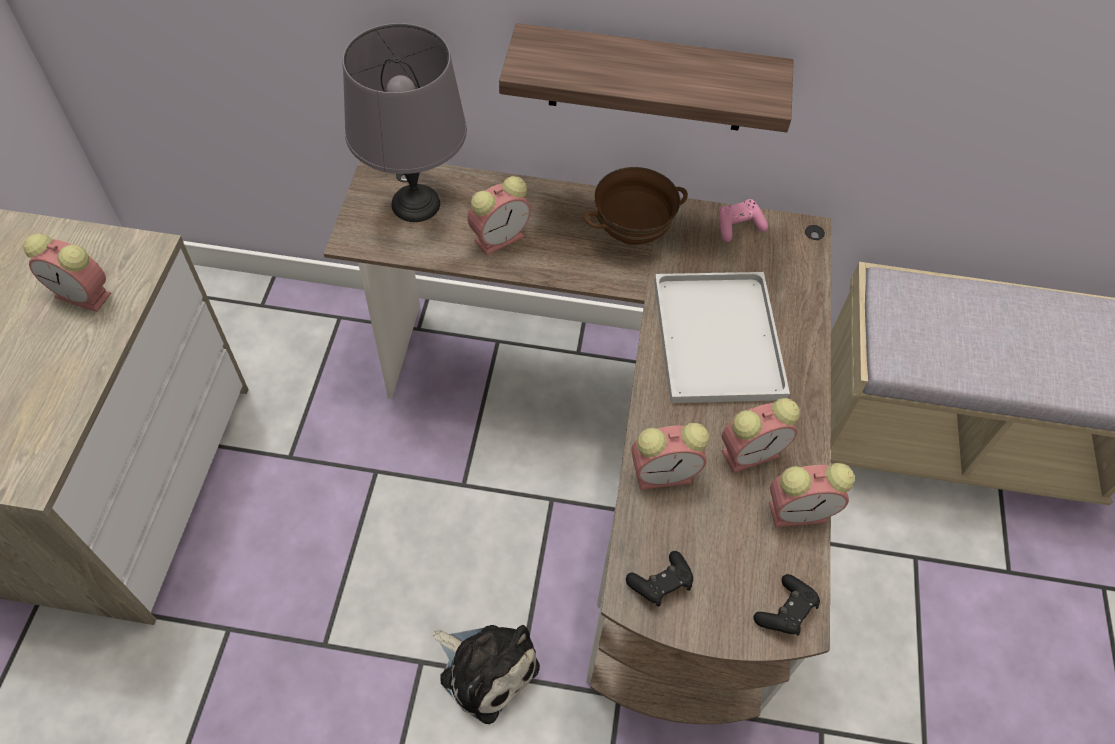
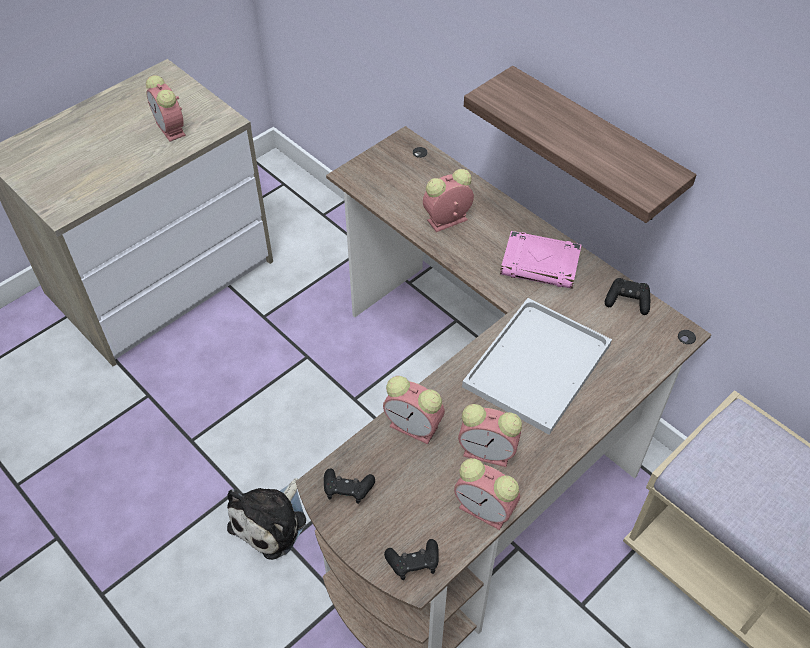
camera: 40 degrees right, 5 degrees down
grey table lamp [342,23,467,222] -> none
plush toy [433,625,540,724] -> plush toy turned 45 degrees clockwise [227,478,306,560]
alarm clock [467,176,531,255] -> alarm clock turned 150 degrees clockwise [423,169,474,232]
brown bowl [584,167,688,245] -> pink book [500,231,582,289]
pink game controller [719,199,768,242] -> black game controller [605,278,650,315]

